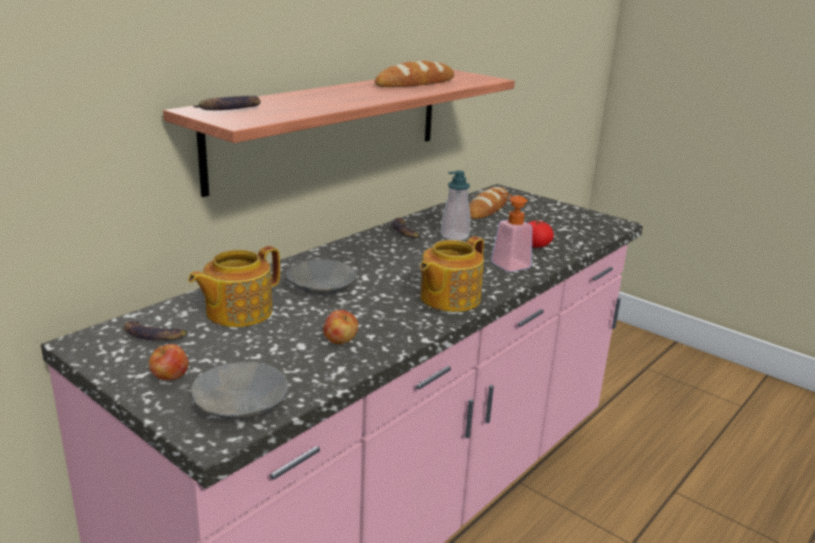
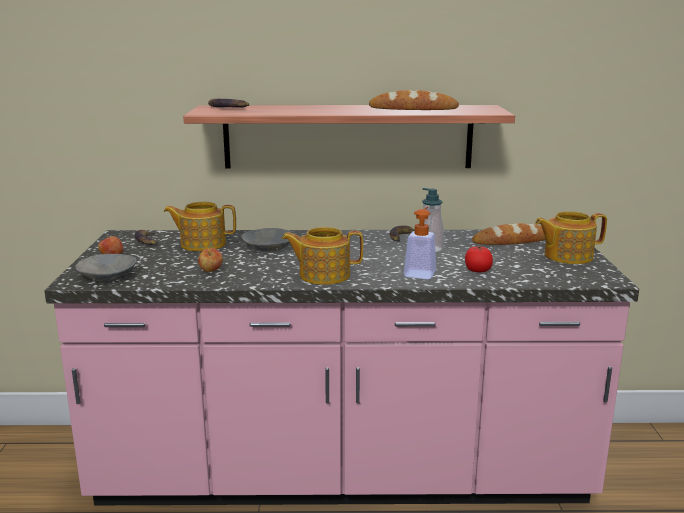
camera: 50 degrees right, 5 degrees down
none -> teapot [535,211,607,264]

